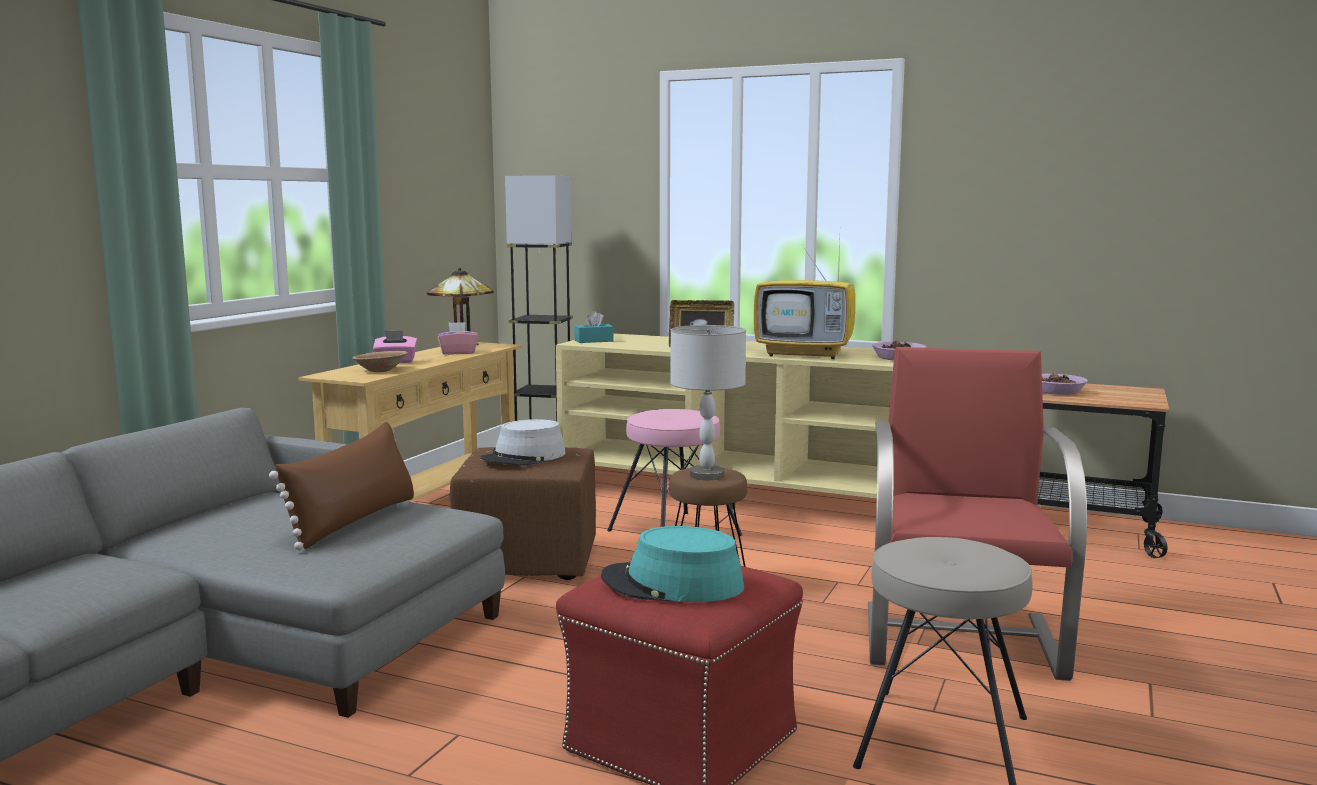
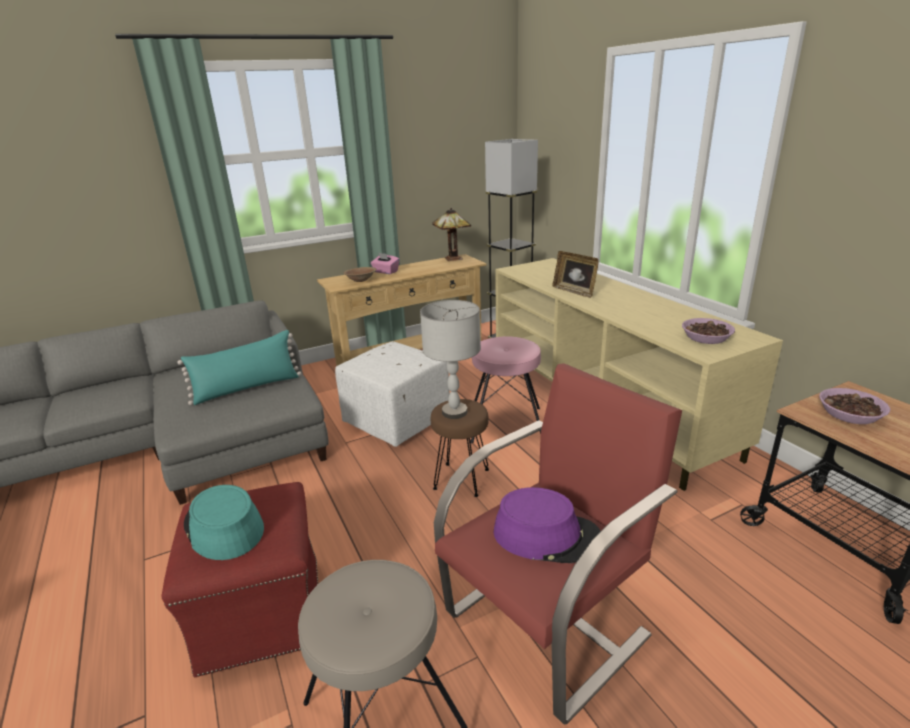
camera: 40 degrees right, 15 degrees up
brown pillow [269,422,415,550] -> turquoise pillow [177,330,302,405]
pink tissue box [437,322,478,355] -> none
brown ottoman [450,447,596,580] -> white ottoman [335,341,450,447]
grey hat [480,419,566,466] -> none
turquoise tissue box [575,311,614,343] -> none
television [754,242,855,359] -> none
none -> purple hat [493,487,601,563]

